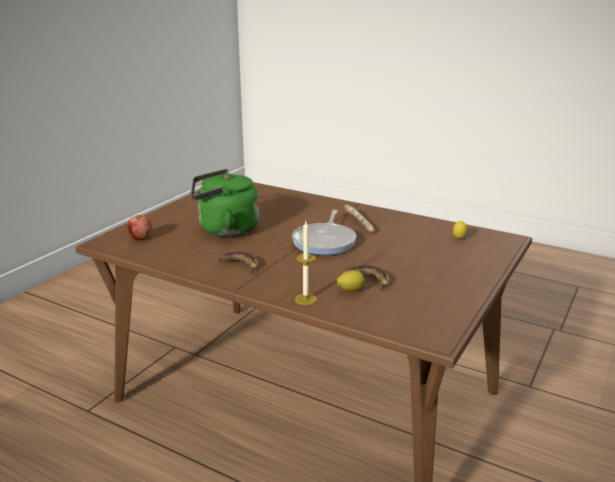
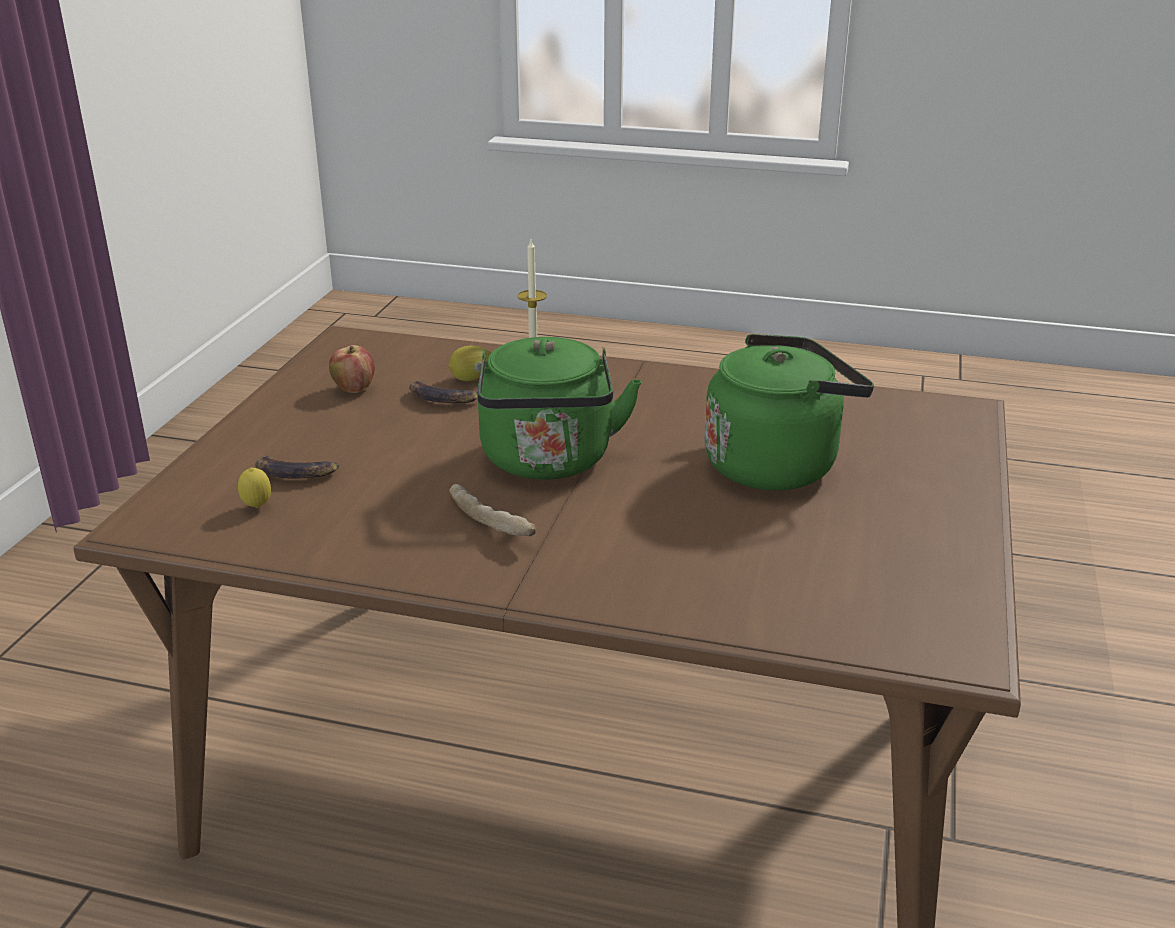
camera: 165 degrees right, 5 degrees up
apple [128,215,152,240] -> apple moved to [329,345,375,393]
banana [219,252,259,274] -> banana moved to [255,454,339,479]
frying pan [292,210,356,255] -> green kettle [477,337,642,480]

